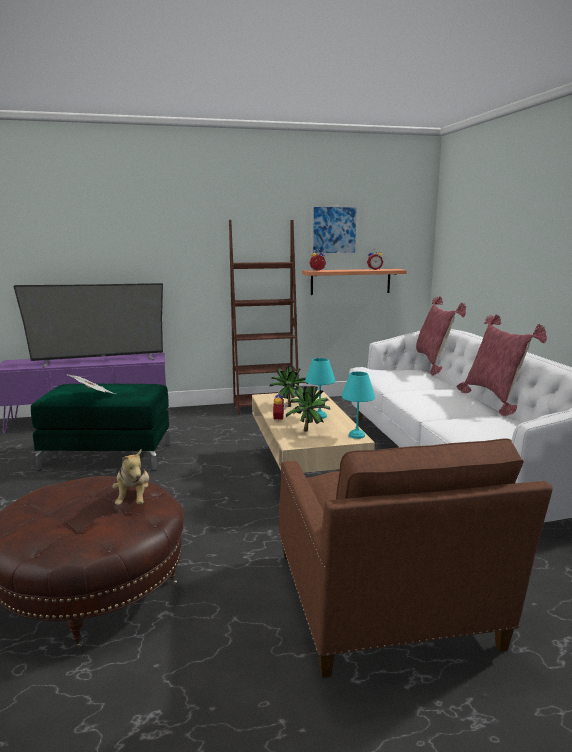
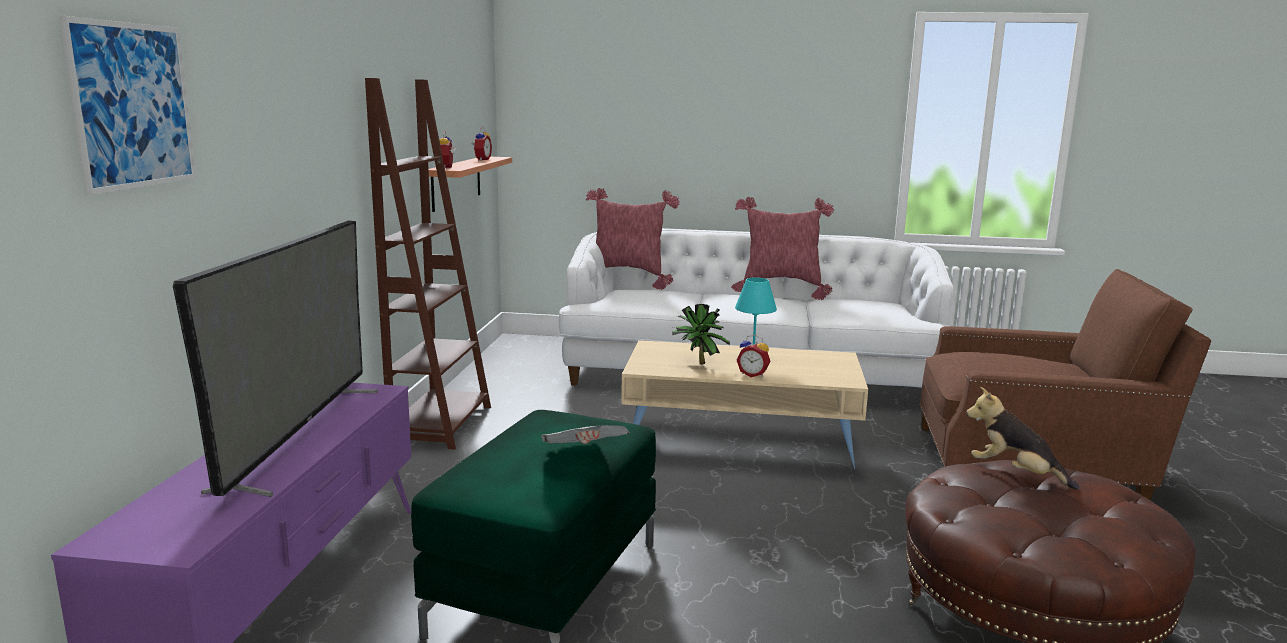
camera: 70 degrees left, 0 degrees up
plush toy [112,449,149,505] -> plush toy turned 150 degrees counterclockwise [966,387,1080,490]
potted plant [286,386,330,432] -> none
picture [311,205,358,255] -> picture moved to [59,16,196,195]
turquoise table lamp [342,372,375,439] -> none

